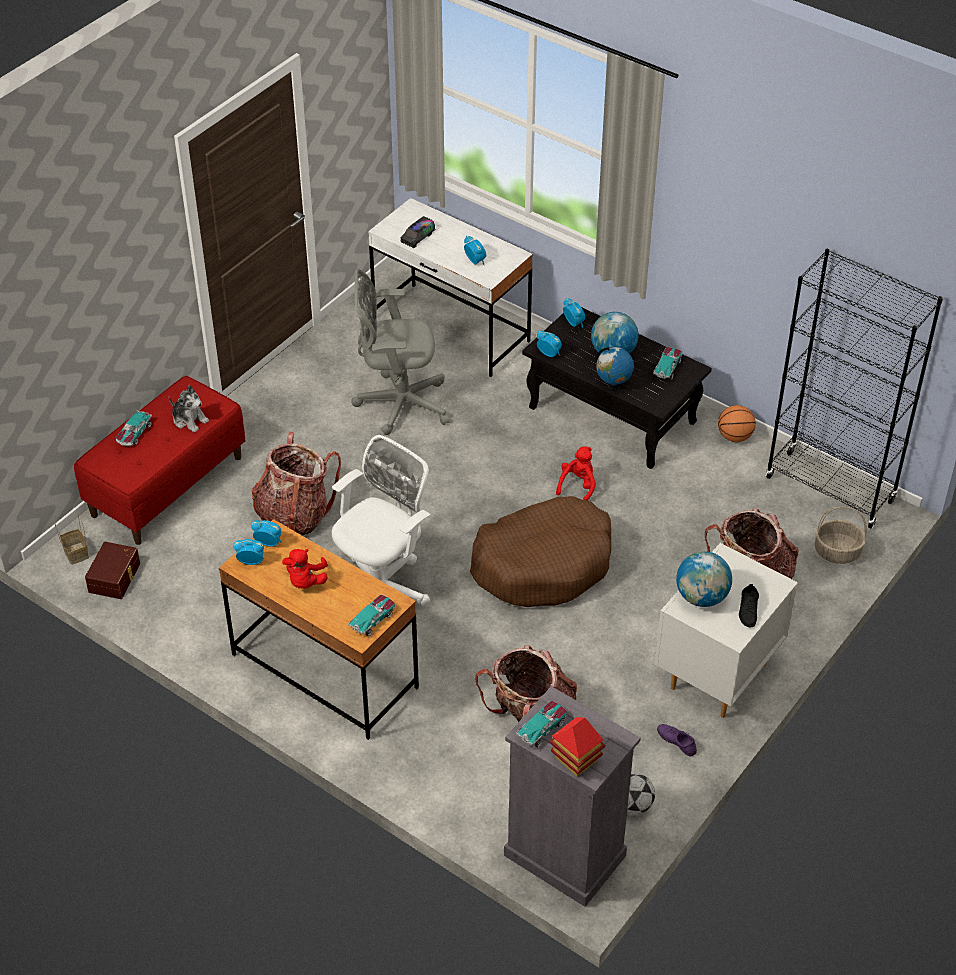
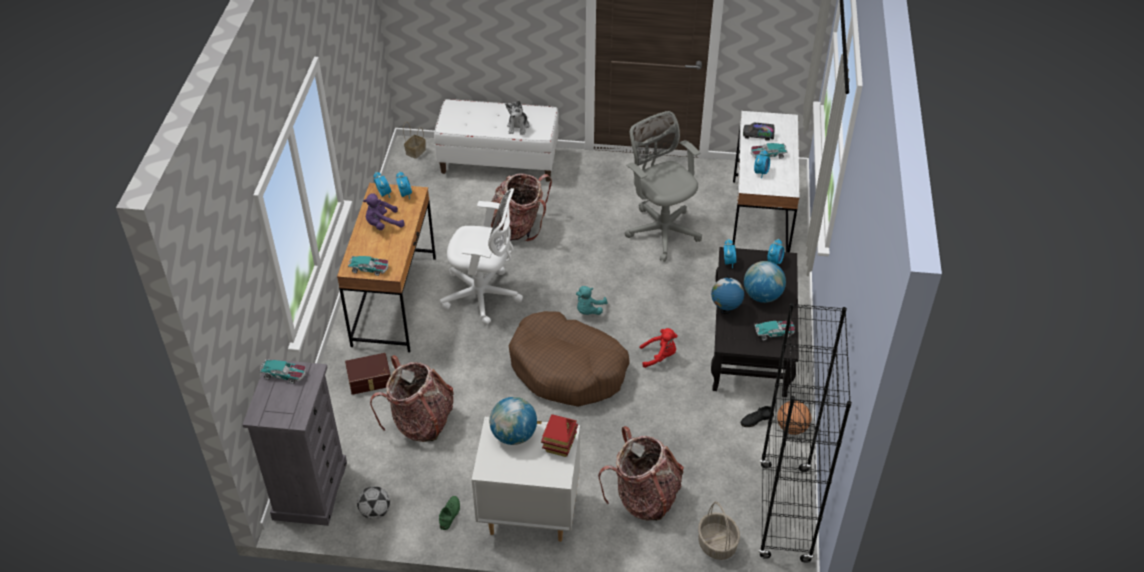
camera: 60 degrees right, 0 degrees up
red bench [74,376,246,545] -> white bench [434,99,559,182]
brown storage box [85,542,140,599] -> brown storage box moved to [345,353,391,395]
toy car [116,411,152,446] -> toy car moved to [751,143,788,159]
red plush toy [282,549,328,589] -> purple plush toy [363,193,405,230]
toy house [549,717,605,776] -> toy house moved to [541,414,578,457]
purple shoe [657,724,697,756] -> green shoe [439,496,460,530]
black shoe [739,584,759,627] -> black shoe moved to [741,406,774,427]
none -> turquoise plush toy [576,286,607,315]

